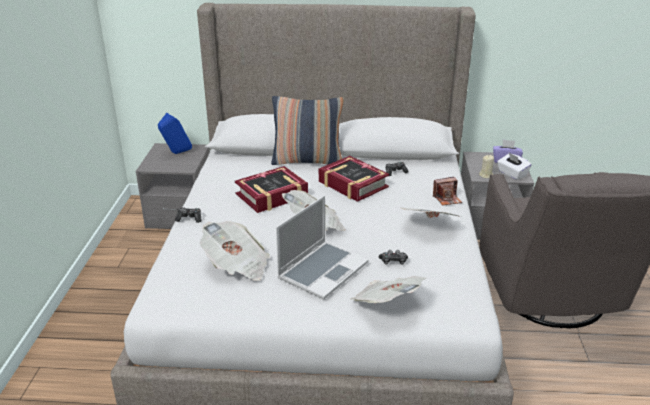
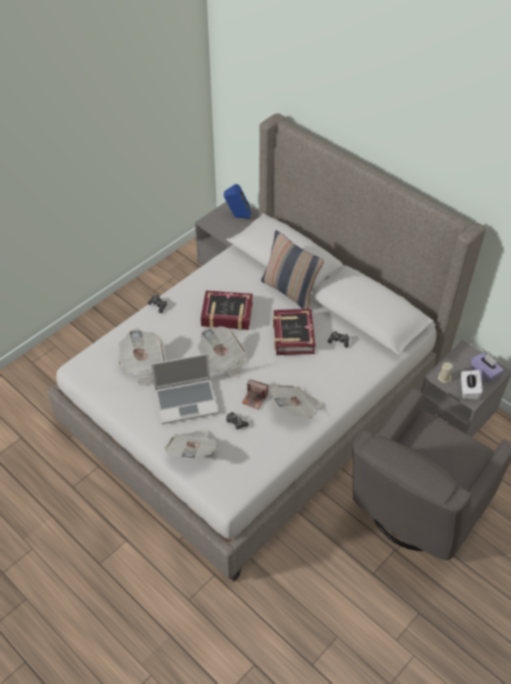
camera: 40 degrees right, 20 degrees up
camera [433,177,462,206] -> camera moved to [242,379,268,410]

